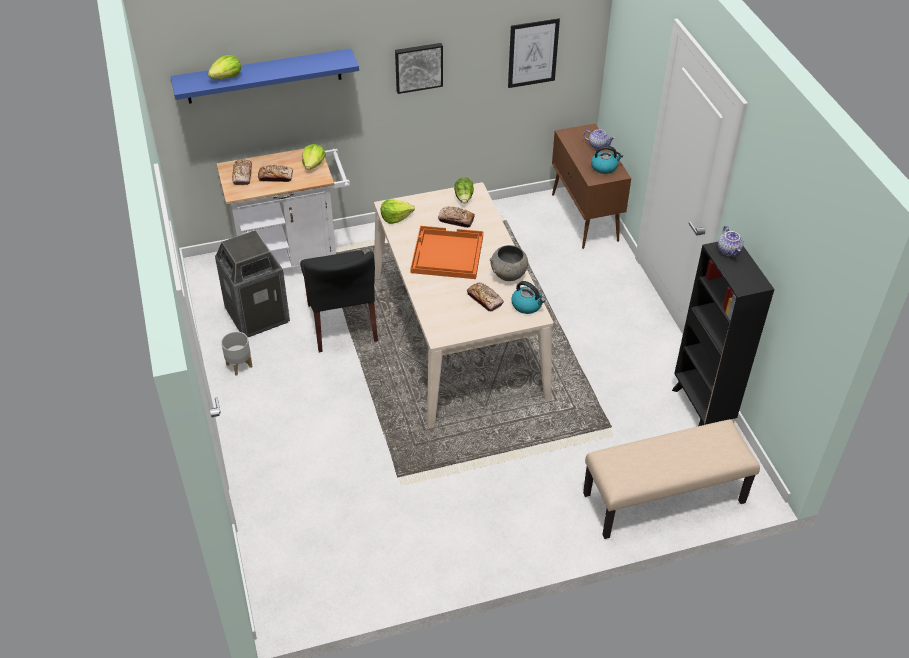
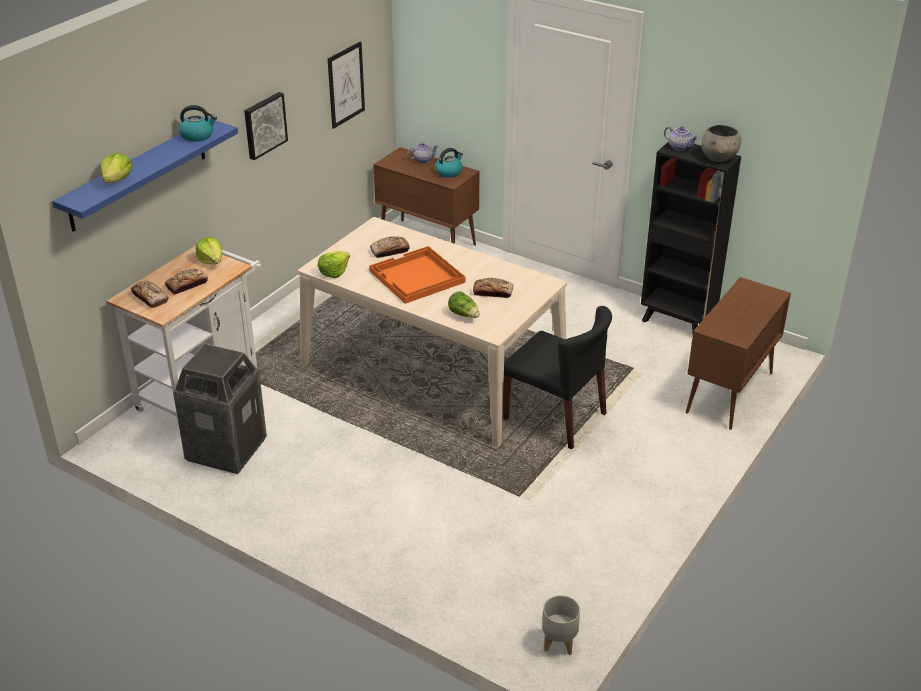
camera: 40 degrees left, 10 degrees down
grey planter [221,332,252,375] -> grey planter moved to [542,595,580,655]
black chair [300,251,378,352] -> black chair moved to [503,306,612,449]
lettuce [454,177,474,204] -> lettuce moved to [448,291,480,318]
grey bowl [489,245,528,281] -> grey bowl moved to [701,125,741,162]
kettle [511,281,546,314] -> kettle moved to [179,105,217,142]
beige bench [583,419,760,539] -> brown cabinet [686,277,791,430]

